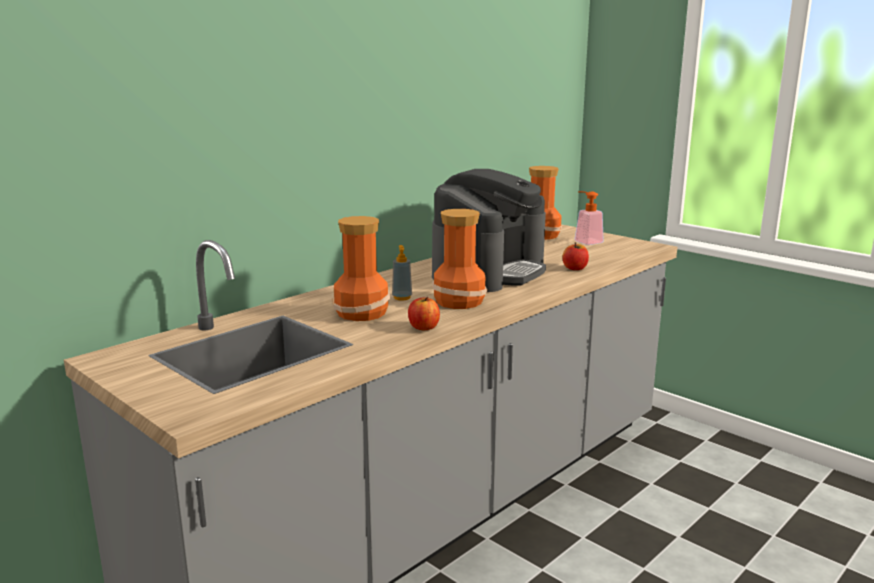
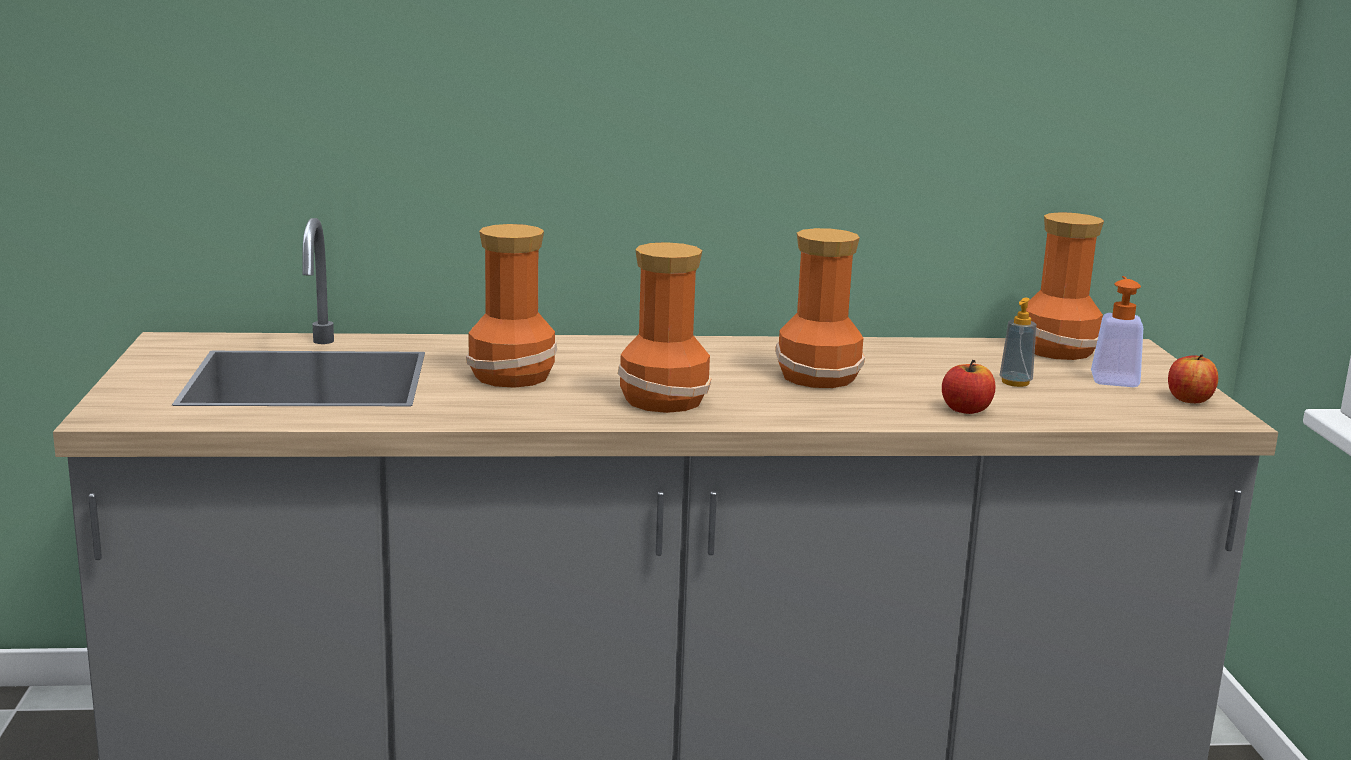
camera: 40 degrees right, 0 degrees up
soap dispenser [392,245,412,300] -> soap dispenser moved to [999,298,1036,387]
apple [408,297,440,330] -> apple moved to [1168,354,1218,403]
coffee machine [432,169,546,292] -> vase [775,228,865,388]

